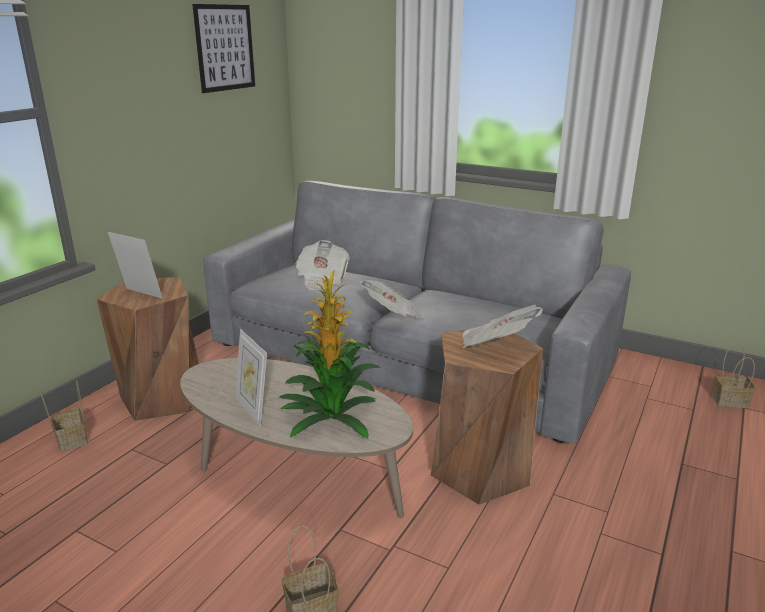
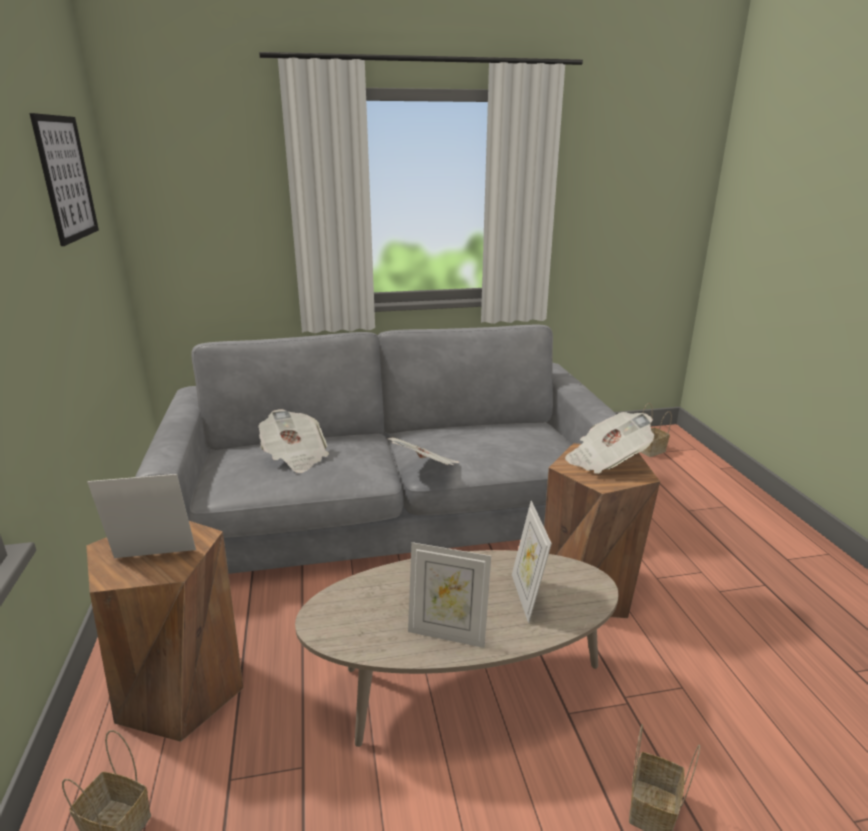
camera: 40 degrees left, 0 degrees up
potted plant [279,269,380,438] -> picture frame [512,501,552,623]

